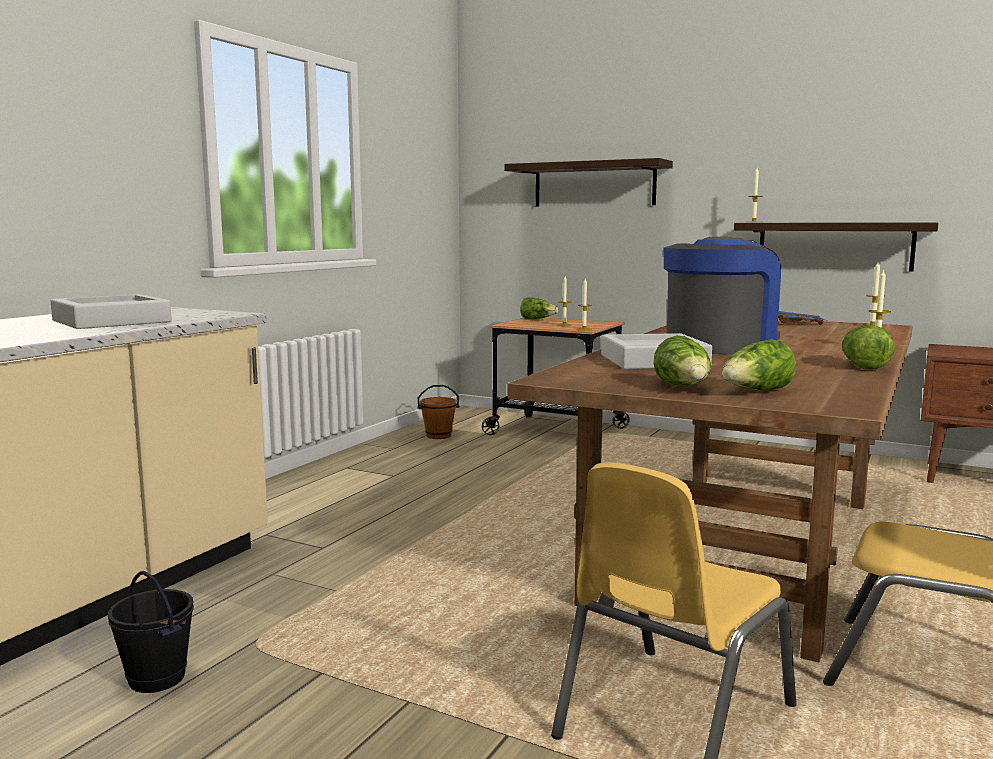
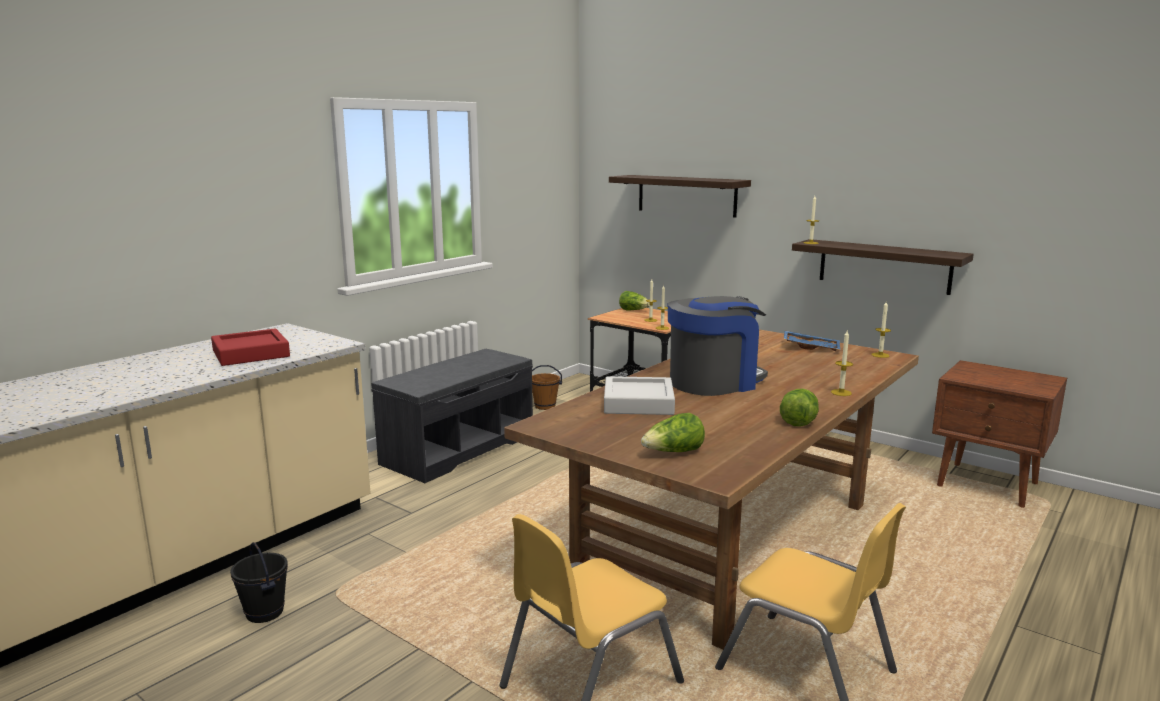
camera: 10 degrees right, 5 degrees up
grey tray [51,294,172,329] -> red tray [211,328,290,366]
lettuce [654,336,711,386] -> none
none -> grey bench [371,349,533,483]

